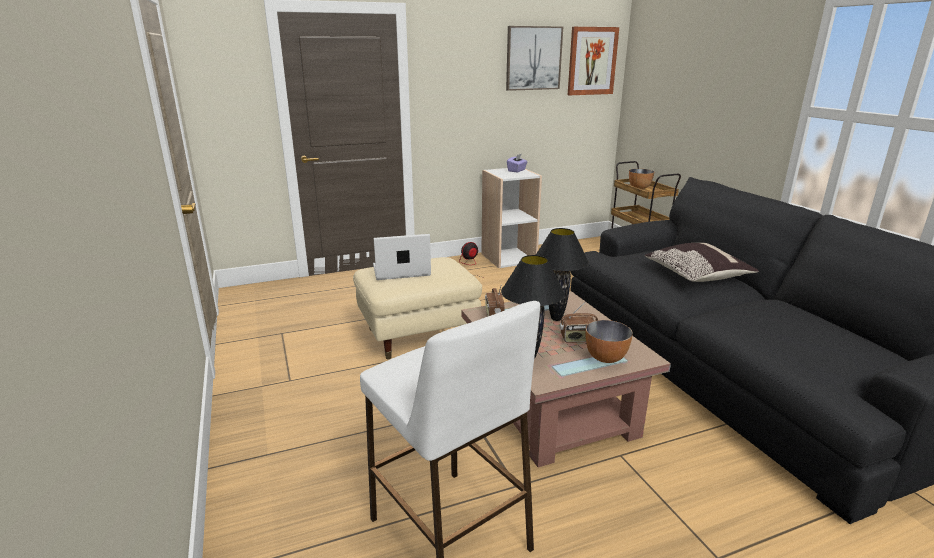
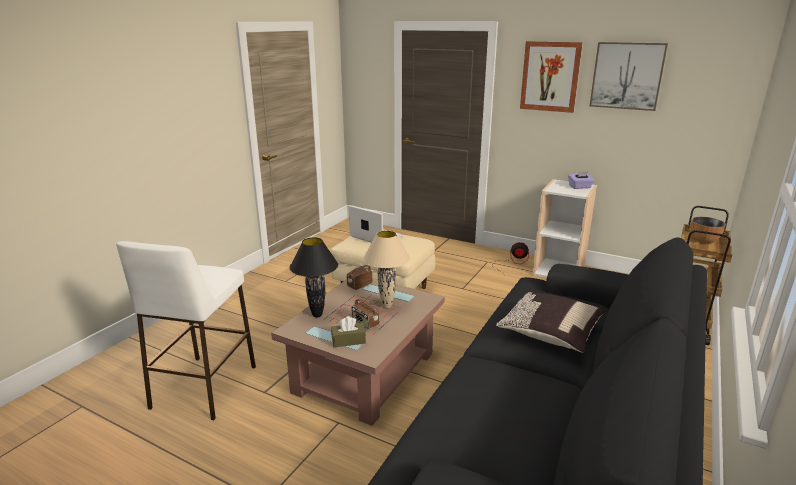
camera: 50 degrees right, 0 degrees up
black table lamp [536,228,589,321] -> beige table lamp [363,230,410,308]
picture [568,27,619,95] -> picture moved to [520,41,583,113]
bowl [585,320,633,363] -> brown tissue box [331,316,366,347]

